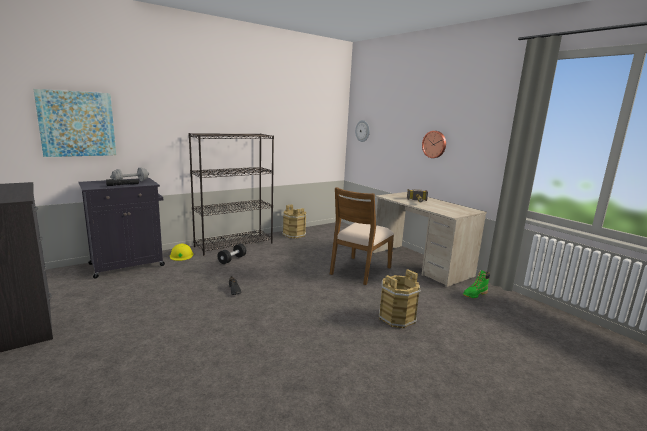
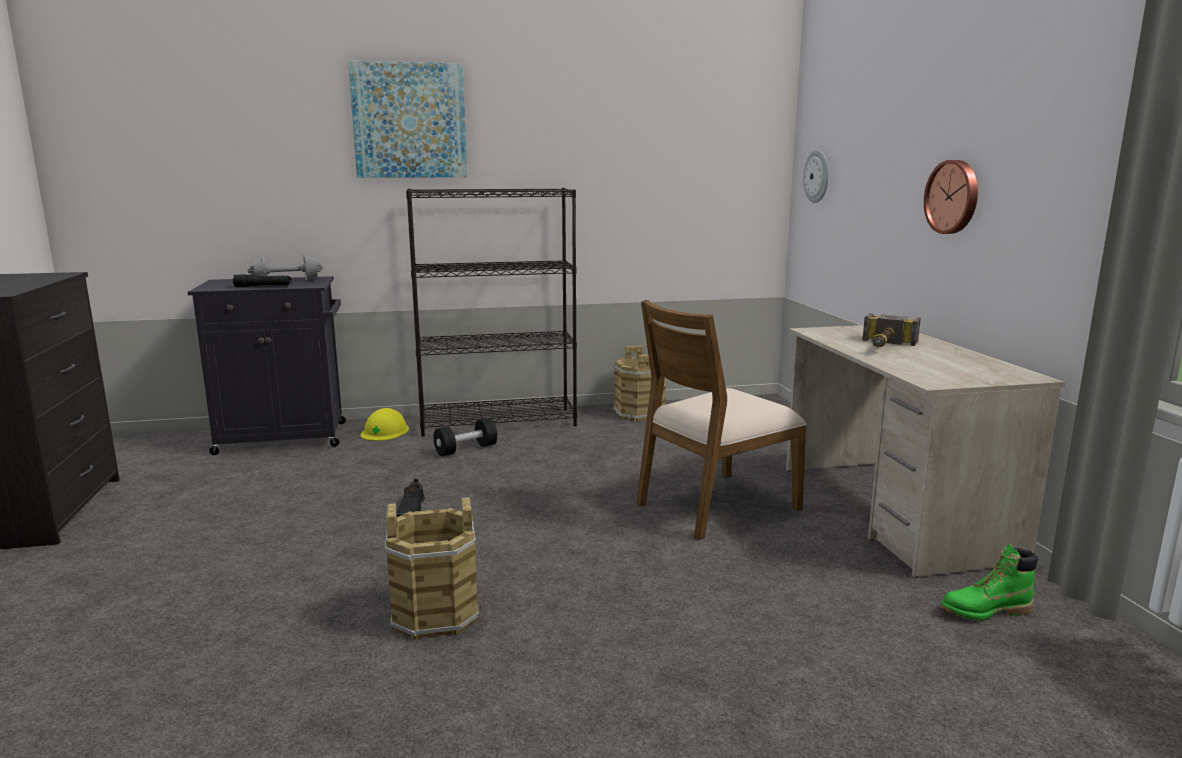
camera: 25 degrees right, 0 degrees up
picture [34,89,116,157] -> picture moved to [348,60,467,178]
brown bucket [379,269,421,328] -> brown bucket moved to [385,497,479,640]

